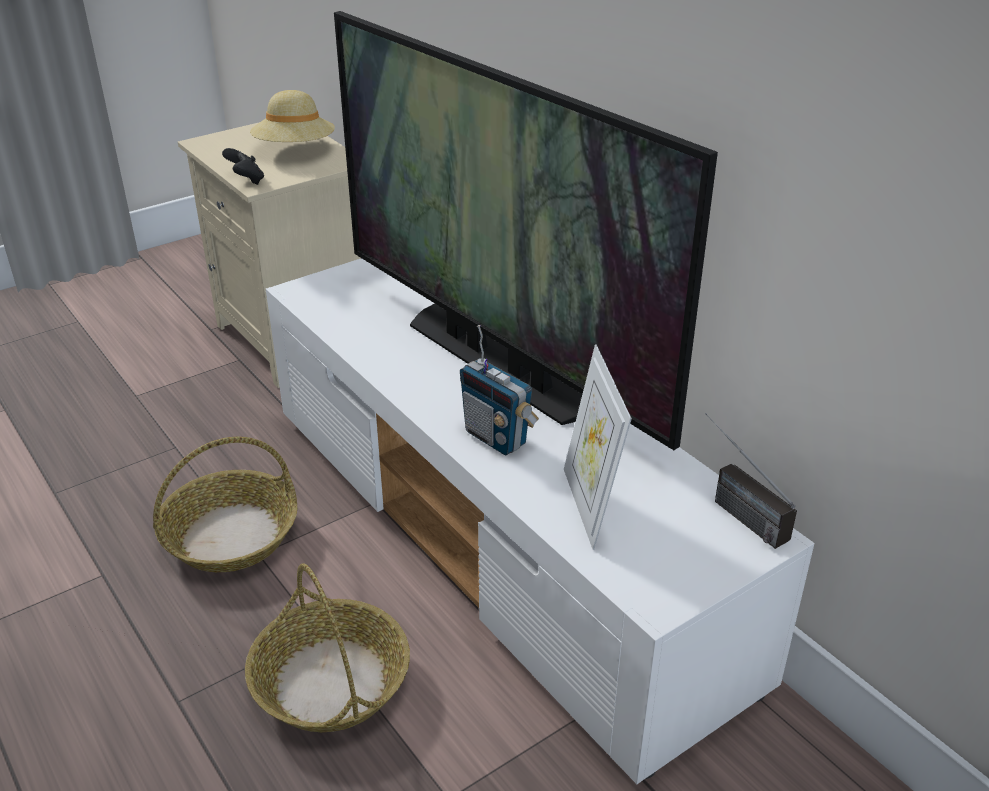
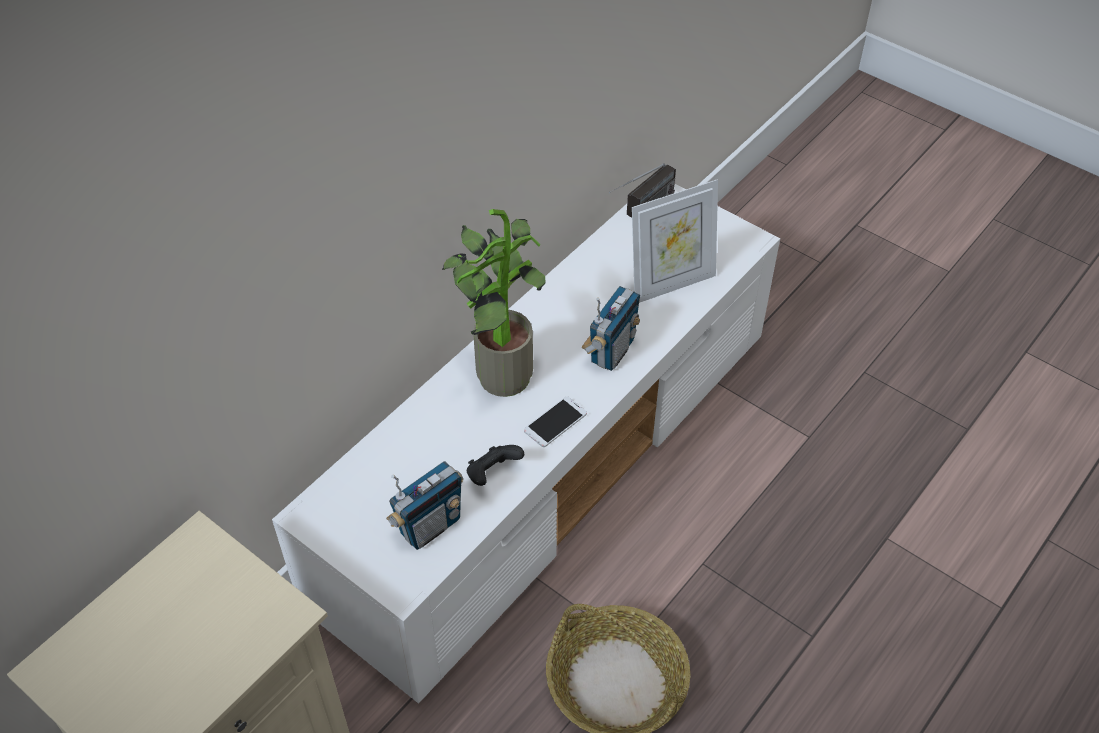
camera: 105 degrees left, 15 degrees up
black game controller [222,148,264,185] -> black game controller moved to [467,445,524,486]
basket [245,563,410,732] -> none
beige hat [250,90,335,142] -> none
television [334,11,718,450] -> potted plant [442,209,546,397]
none -> radio [386,461,463,550]
none -> phone [524,397,587,447]

